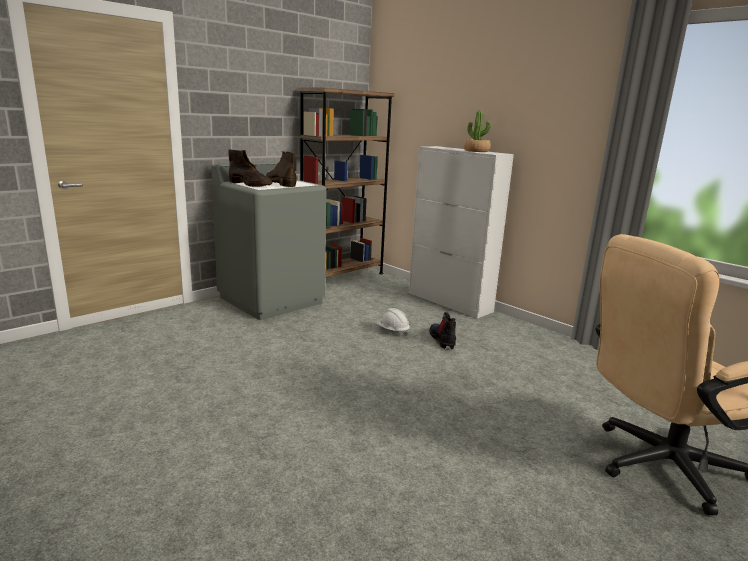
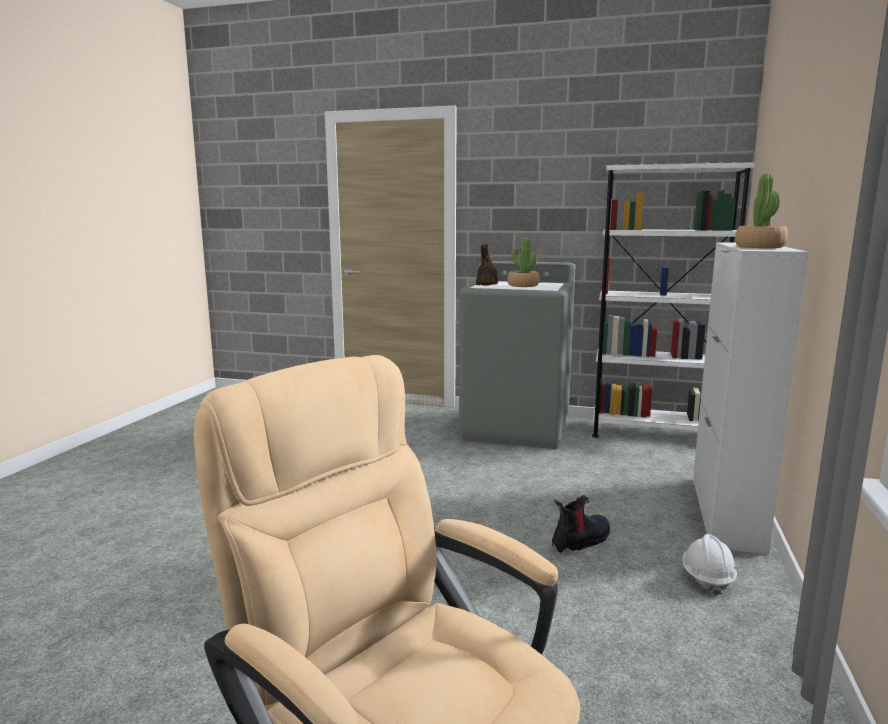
camera: 60 degrees right, 5 degrees down
brown boot [266,151,297,187] -> potted plant [507,237,540,287]
brown bookcase [298,88,394,277] -> white bookcase [592,162,755,438]
white hard hat [377,308,410,336] -> white hard hat moved to [682,534,737,596]

